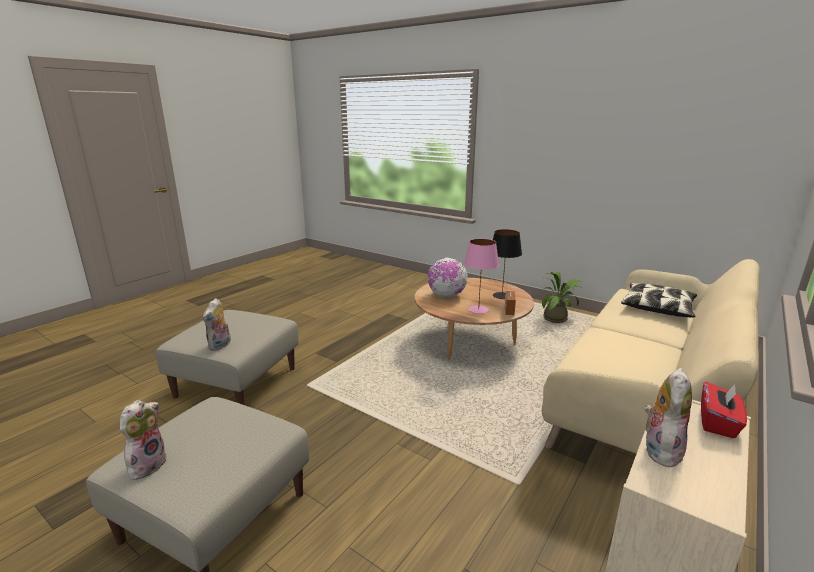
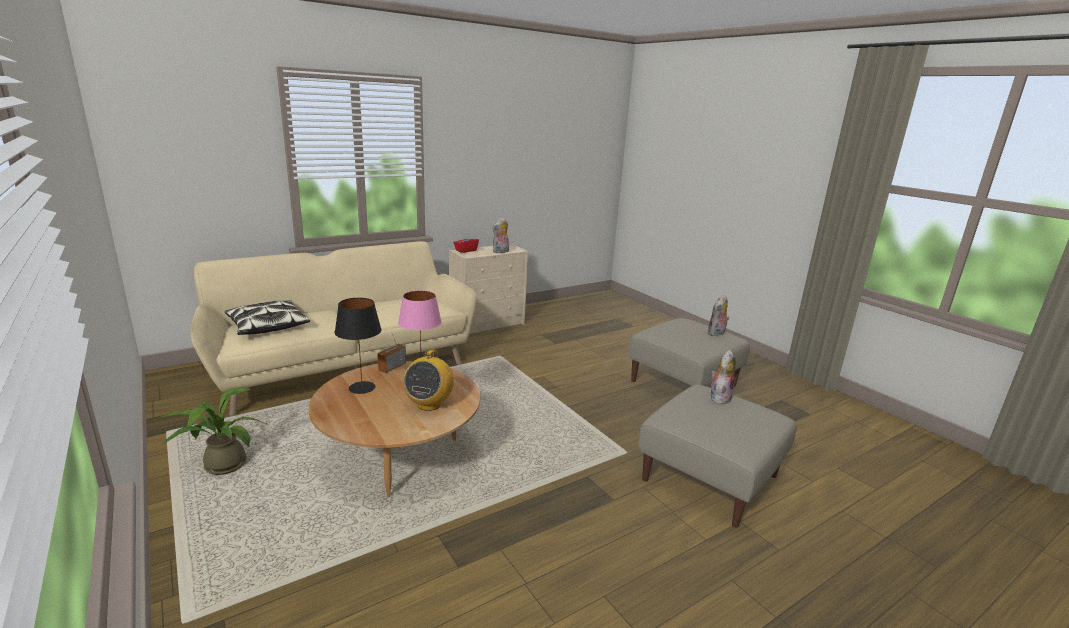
camera: 160 degrees left, 0 degrees up
globe [428,257,468,298] -> radio [403,350,454,411]

